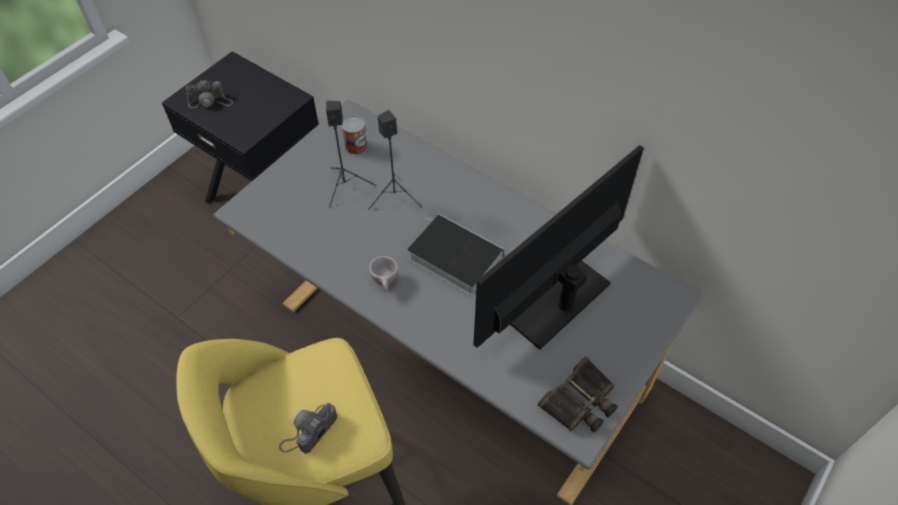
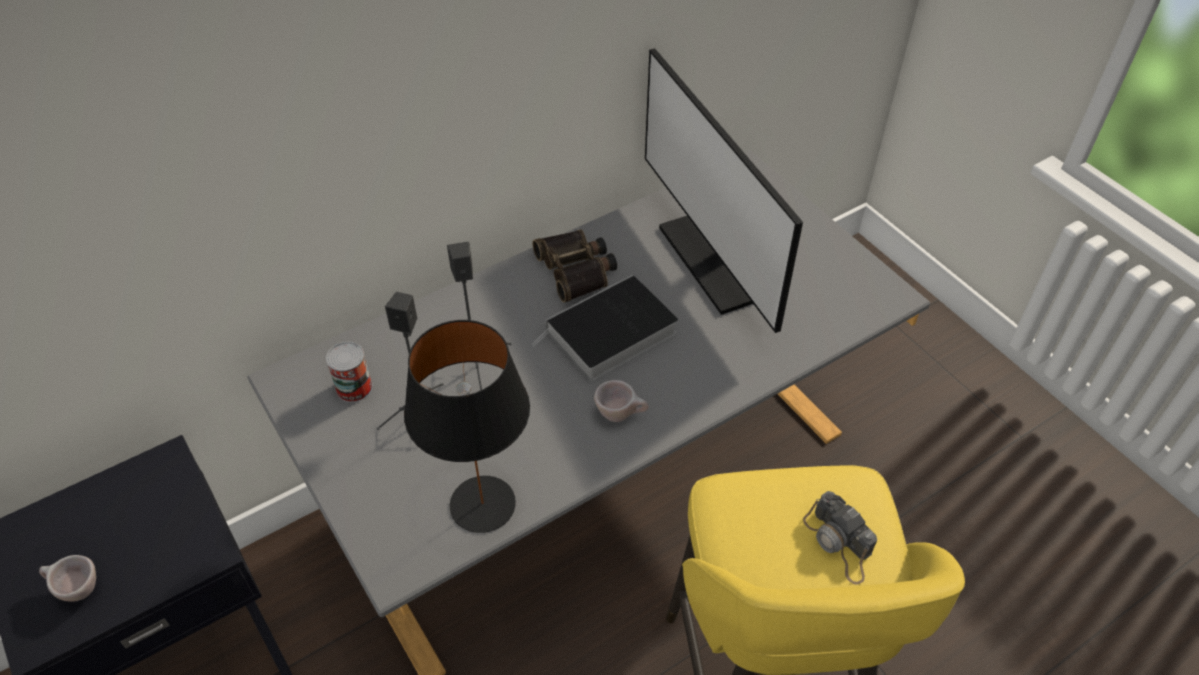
camera: 70 degrees left, 5 degrees down
camera [186,80,233,108] -> beige cup [39,555,96,602]
binoculars [537,356,618,432] -> binoculars moved to [533,230,617,303]
none -> black table lamp [404,320,530,533]

